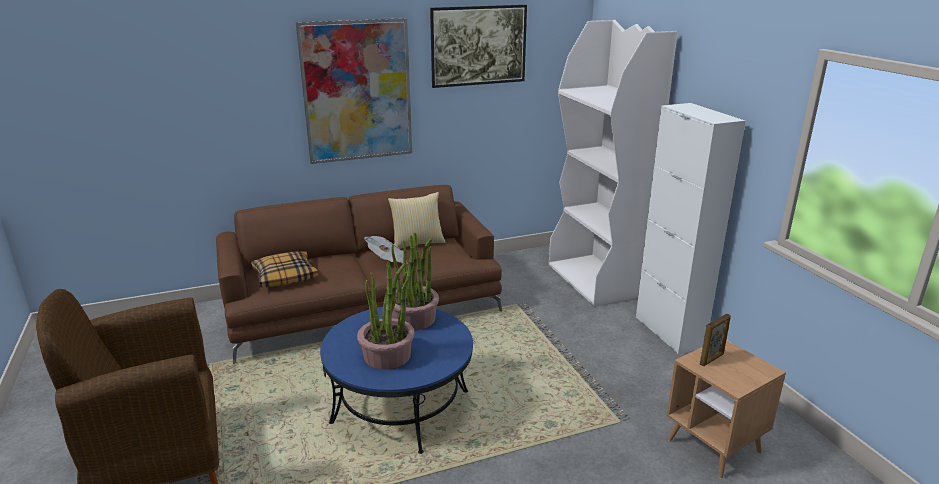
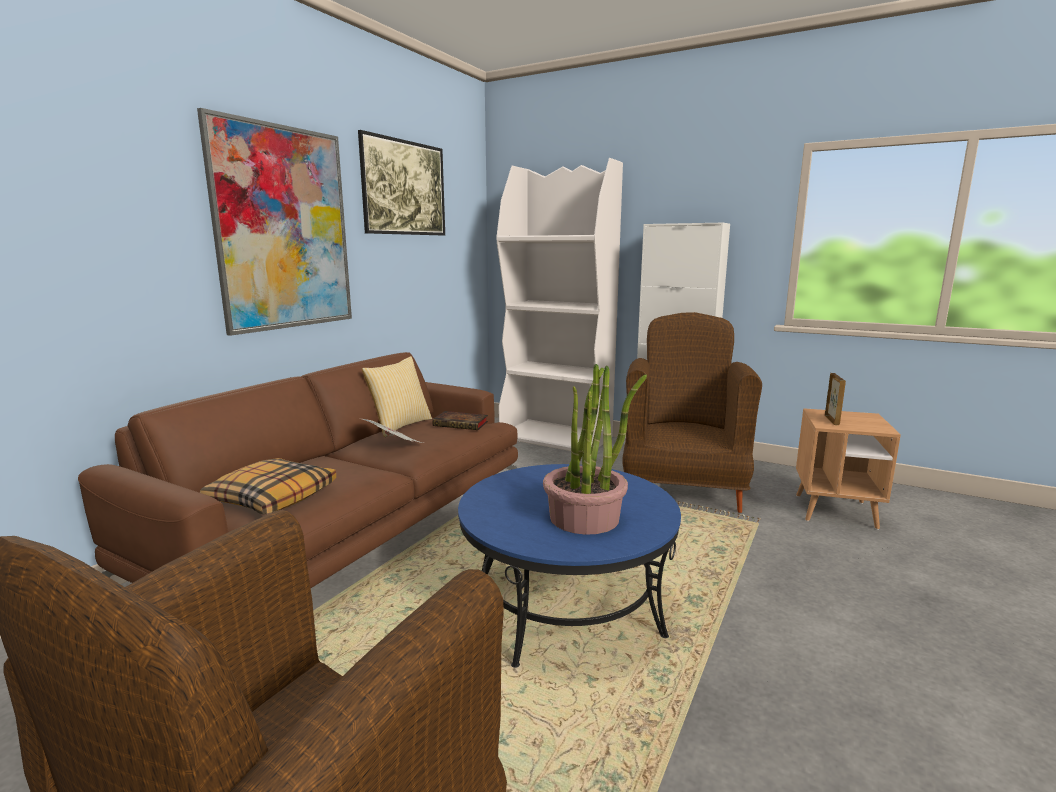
camera: 40 degrees left, 10 degrees down
potted plant [391,233,439,330] -> none
none -> book [432,411,488,430]
none -> brown armchair [622,312,762,513]

